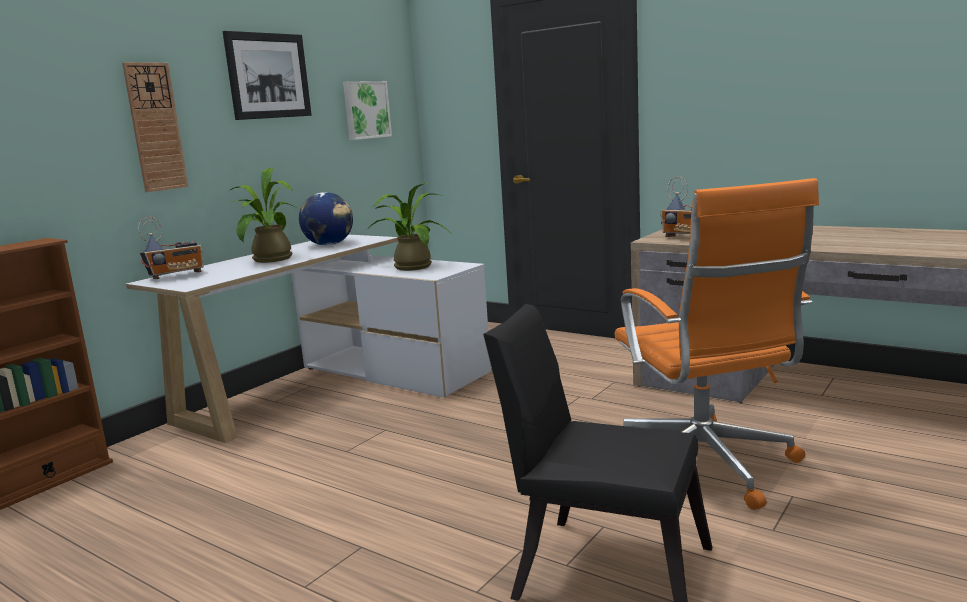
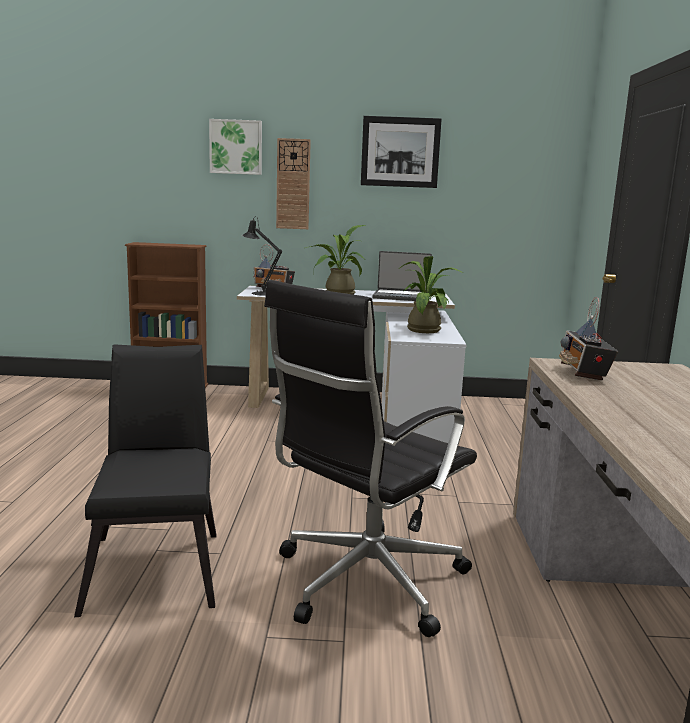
camera: 55 degrees right, 0 degrees up
globe [299,192,353,246] -> laptop [372,251,432,301]
picture [343,81,392,140] -> picture moved to [209,119,262,175]
orange office chair [614,178,819,510] -> black office chair [264,280,477,637]
none -> black table lamp [242,216,282,296]

